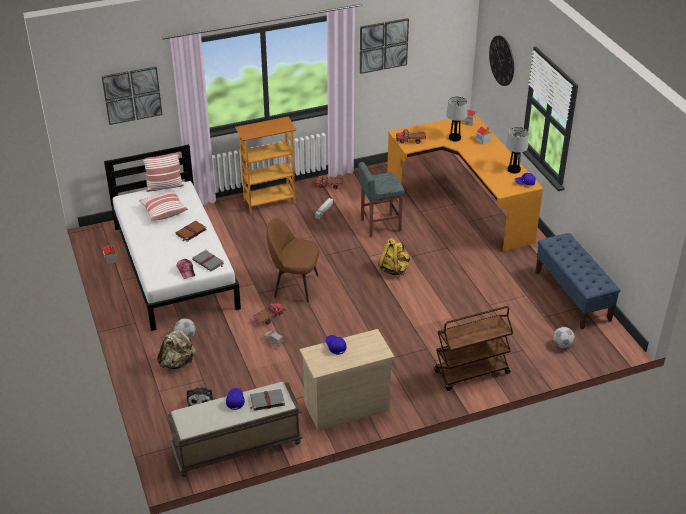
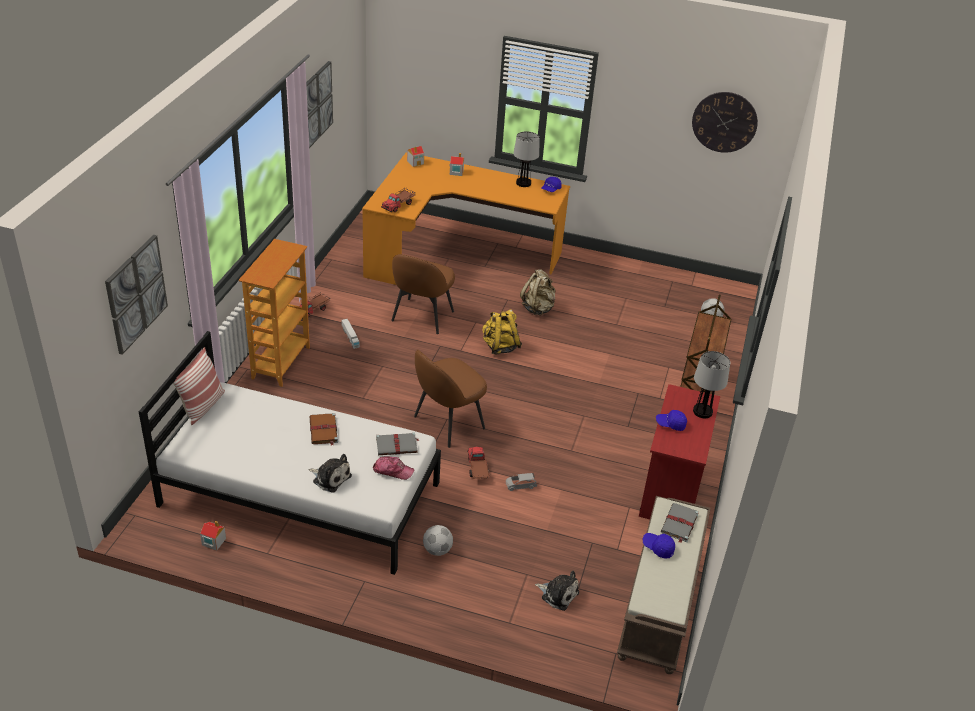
camera: 55 degrees left, 0 degrees up
pillow [139,191,188,221] -> none
beige backpack [157,327,196,369] -> beige backpack moved to [520,269,556,316]
beige dresser [300,329,394,431] -> red dresser [639,384,720,519]
grey stool [358,162,405,237] -> brown chair [391,254,455,334]
table lamp [446,97,467,141] -> table lamp moved to [693,351,730,418]
wall clock [489,35,514,86] -> wall clock moved to [692,92,758,153]
blue bench [535,233,620,330] -> none
none -> plush toy [308,454,352,493]

